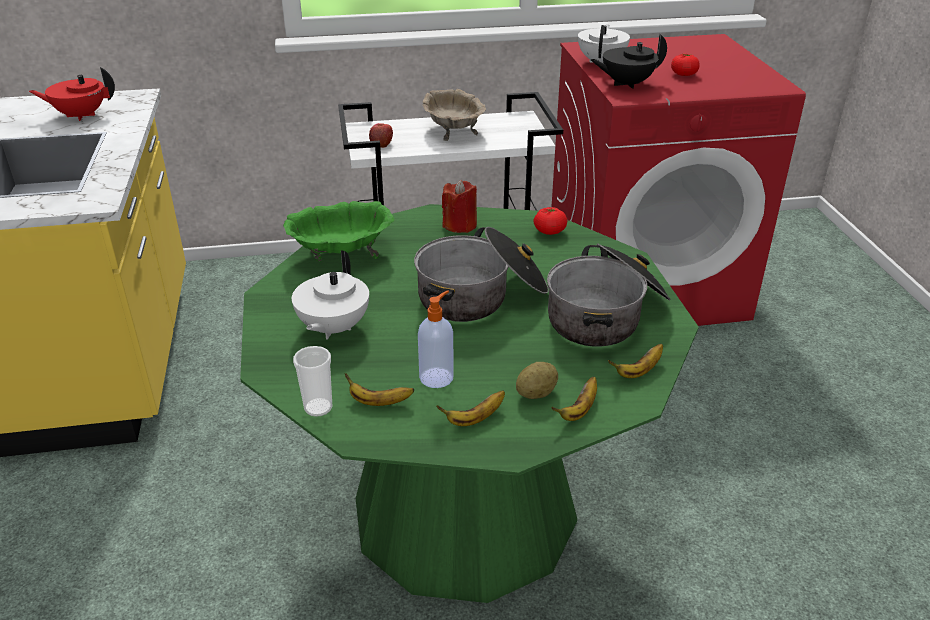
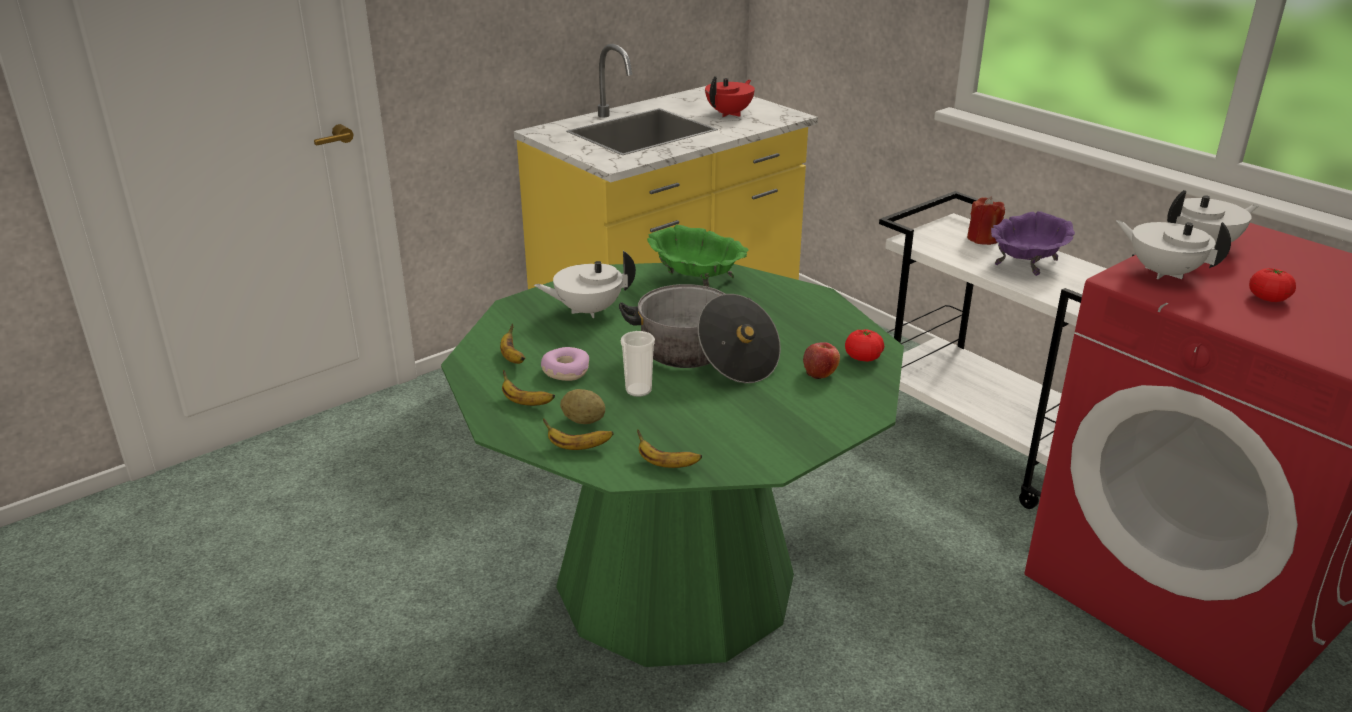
camera: 60 degrees right, 5 degrees down
red teapot [29,67,115,121] -> red teapot turned 75 degrees clockwise [705,76,755,117]
cup [293,346,332,417] -> cup moved to [621,331,655,397]
apple [369,123,393,148] -> apple moved to [803,342,840,379]
soap dispenser [418,290,454,388] -> donut [541,347,589,381]
beige bowl [422,89,486,141] -> purple bowl [991,211,1075,276]
red candle [442,180,477,233] -> red candle moved to [967,196,1005,245]
cooking pot [547,243,671,347] -> none
black teapot [590,34,667,89] -> white teapot [1116,220,1231,279]

